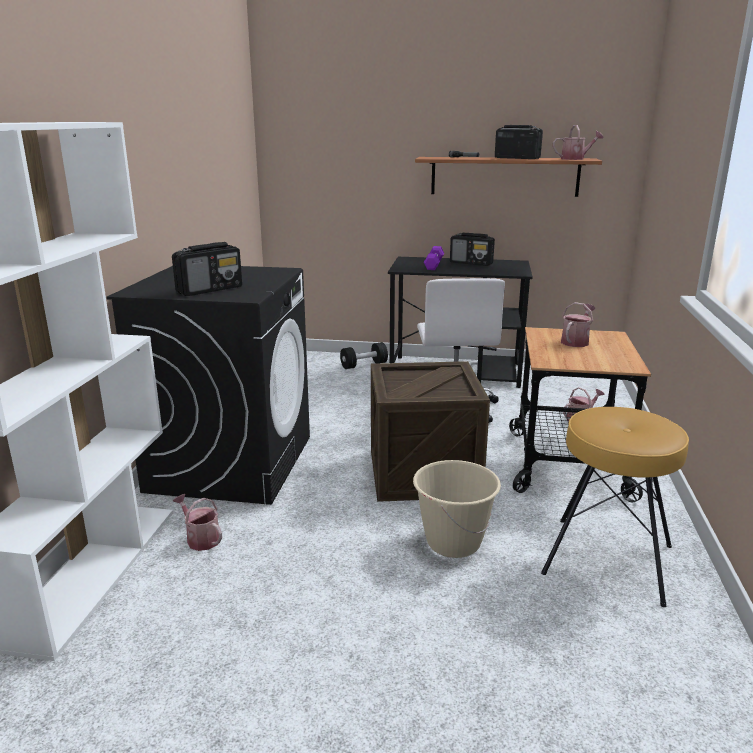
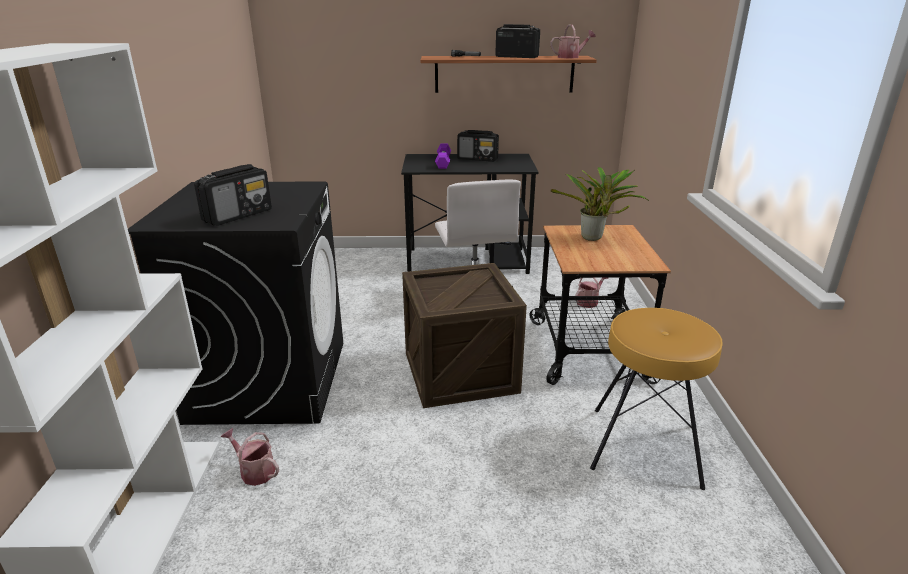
camera: 10 degrees left, 5 degrees up
black dumbbell [340,342,388,369] -> none
beige bucket [413,460,501,558] -> none
watering can [561,302,595,347] -> potted plant [551,167,649,241]

